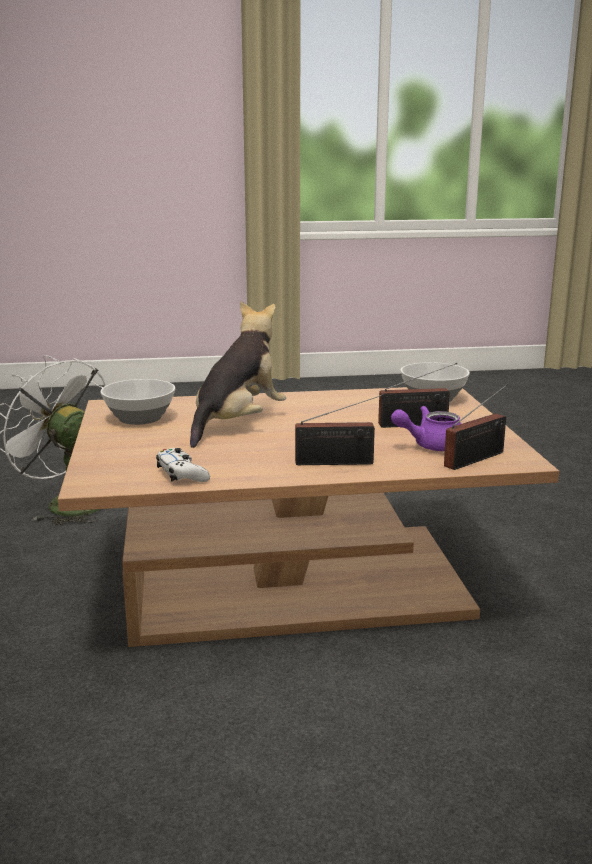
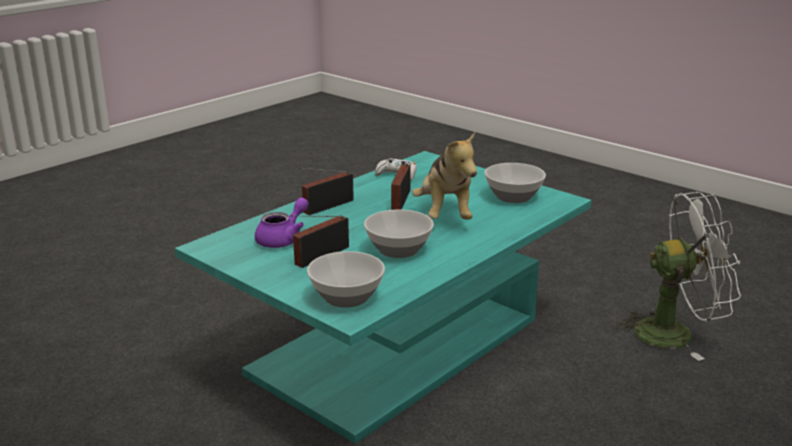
camera: 140 degrees right, 5 degrees up
brown coffee table [58,387,559,647] -> turquoise coffee table [175,151,592,444]
radio [444,384,508,470] -> radio moved to [391,164,411,210]
none -> bowl [364,209,434,258]

